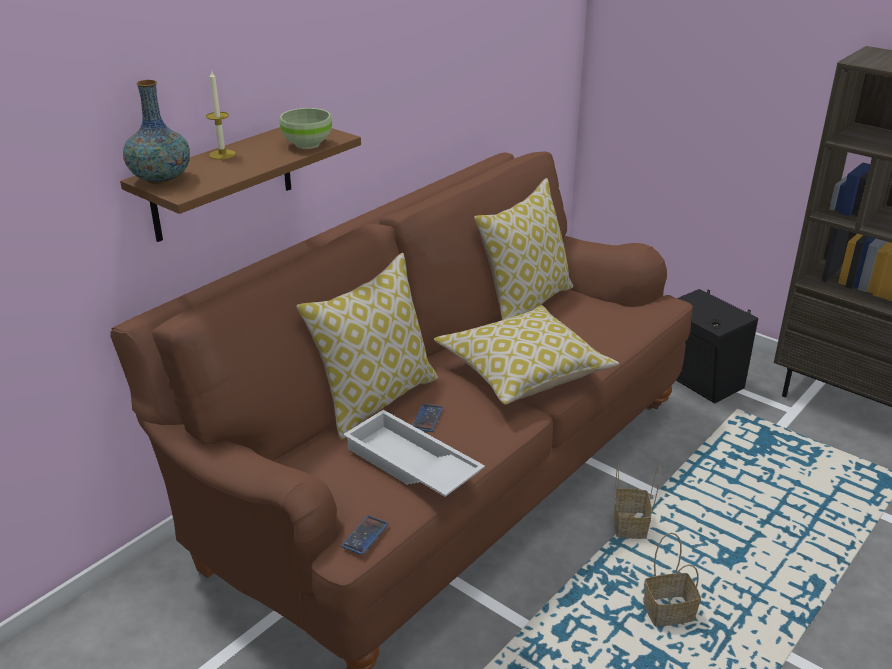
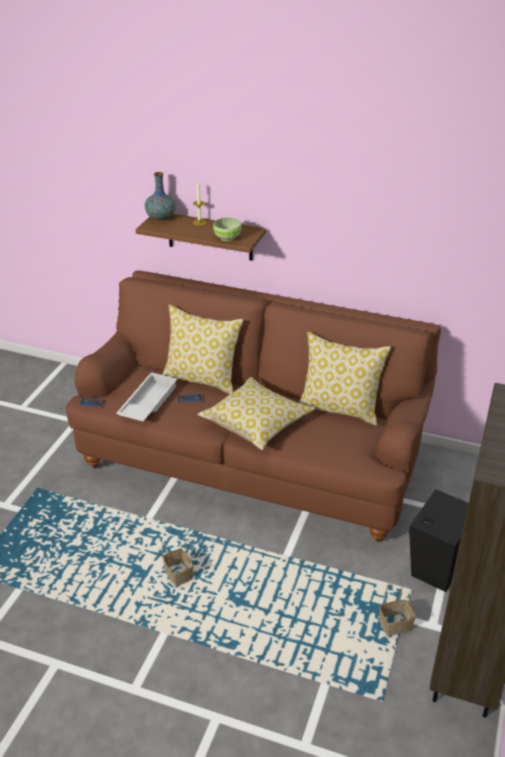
camera: 70 degrees right, 5 degrees up
basket [614,463,660,539] -> basket moved to [379,578,415,636]

